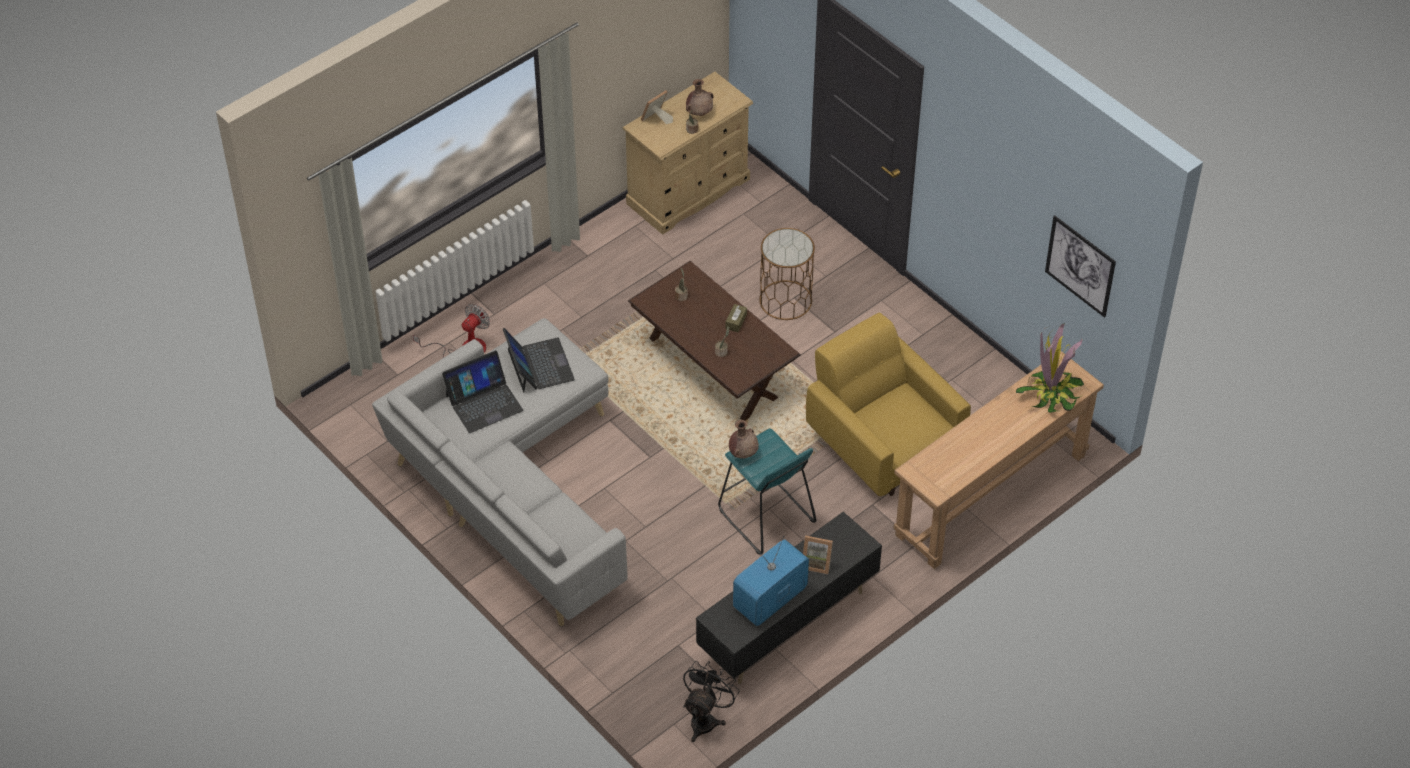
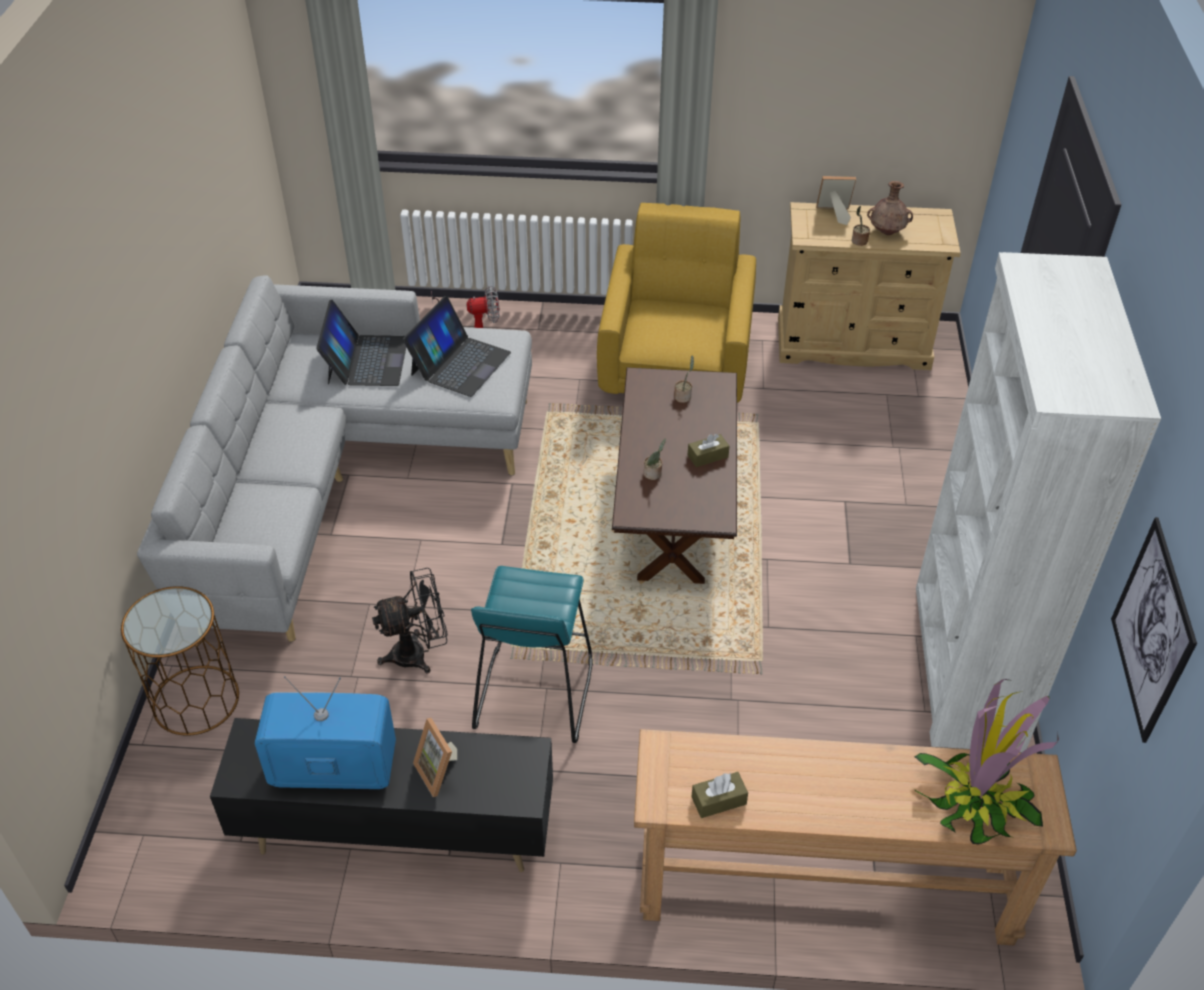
camera: 45 degrees right, 5 degrees down
laptop [442,350,523,433] -> laptop turned 105 degrees counterclockwise [316,300,406,386]
black fan [683,661,739,742] -> black fan moved to [372,568,448,673]
brown vase [729,420,759,459] -> none
brown side table [759,228,815,320] -> brown side table moved to [121,586,239,736]
yellow armchair [806,312,971,496] -> yellow armchair moved to [597,203,756,403]
none -> brown tissue box [691,772,748,818]
none -> white bookcase [916,252,1161,752]

